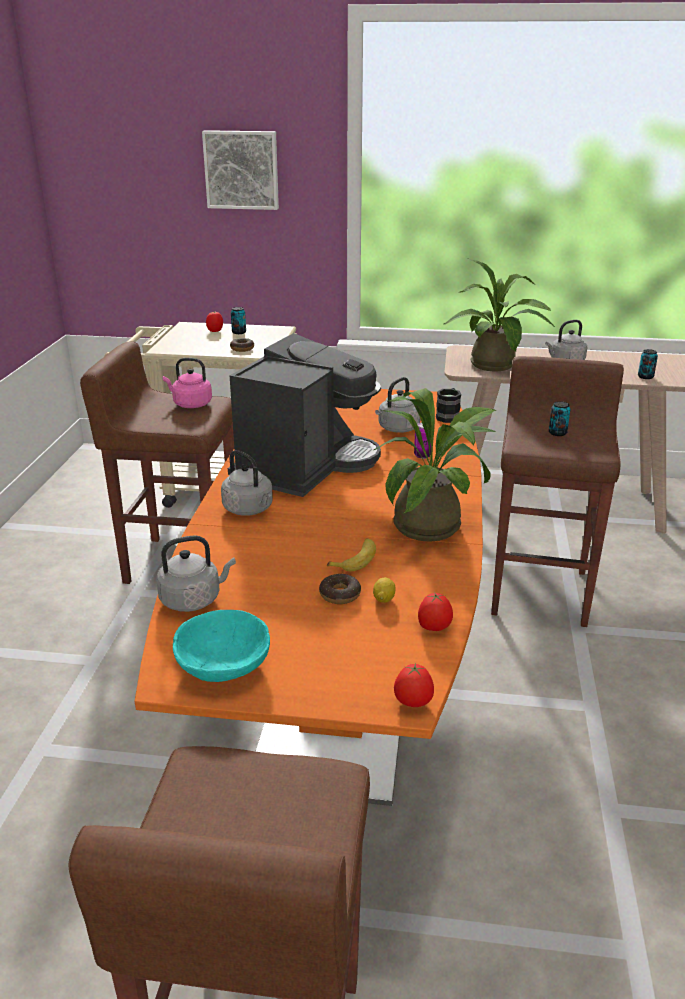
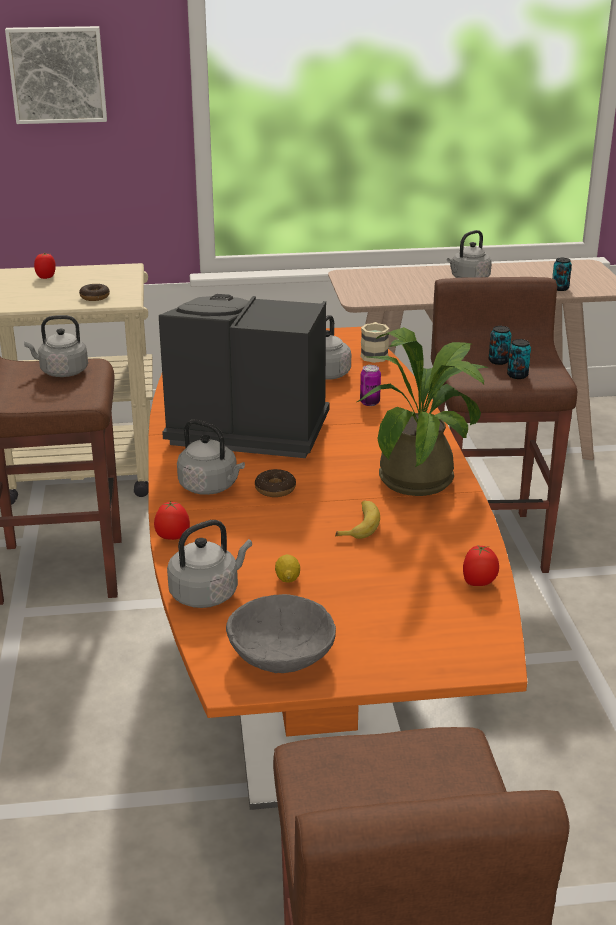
camera: 15 degrees left, 0 degrees up
pink kettle [163,358,212,408] -> grey kettle [24,315,88,377]
turquoise bowl [173,610,270,682] -> grey bowl [226,594,336,673]
coffee machine [228,333,381,497] -> coffee machine turned 90 degrees counterclockwise [159,294,330,458]
can [231,307,246,334] -> can moved to [507,339,531,379]
donut [319,574,361,604] -> donut moved to [255,469,296,497]
lemon [373,577,396,603] -> lemon moved to [275,554,300,583]
tomato [394,663,434,707] -> tomato moved to [154,501,190,540]
black mug [436,388,461,423] -> beige mug [360,322,389,363]
potted plant [444,258,555,371] -> none

